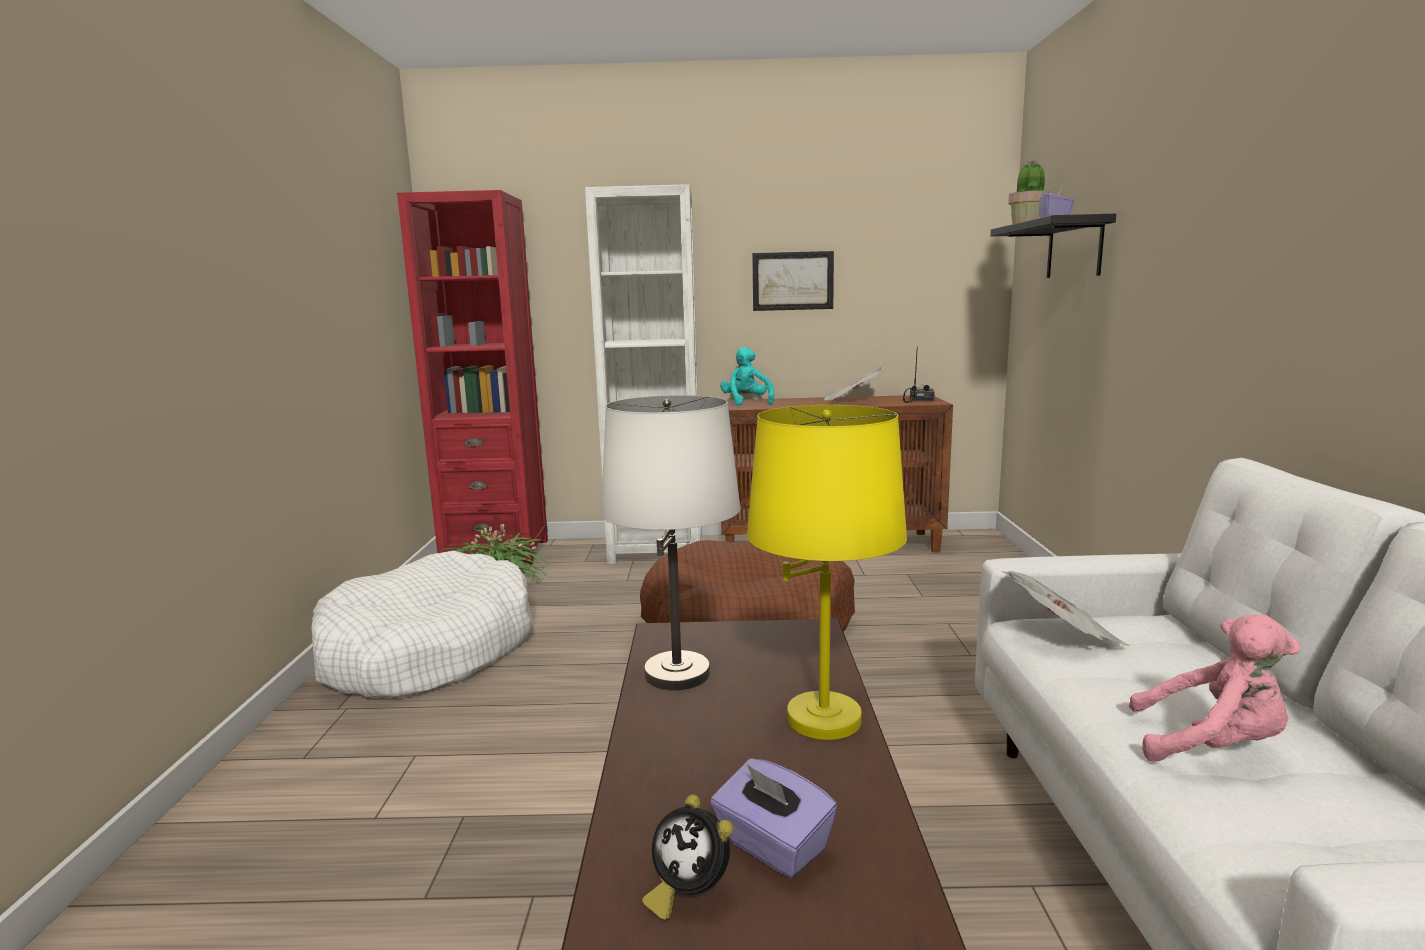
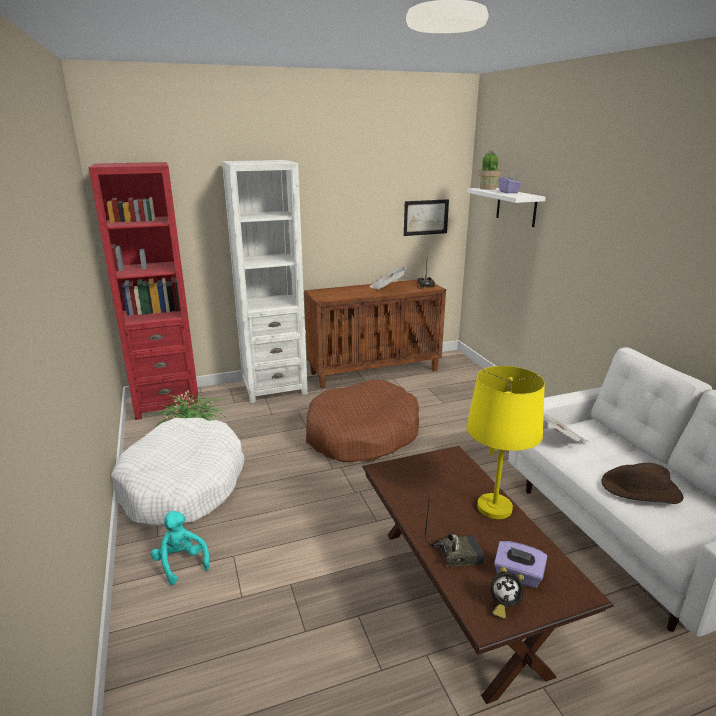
camera: 20 degrees left, 10 degrees up
white table lamp [601,395,741,690] -> none
turquoise plush toy [720,347,774,405] -> turquoise plush toy moved to [151,511,209,585]
picture [752,251,834,311] -> picture moved to [404,199,449,236]
black shelf [990,214,1116,278] -> white shelf [467,188,546,227]
pink plush toy [1129,614,1300,762] -> brown hat [601,463,684,504]
none -> radio [425,496,484,568]

